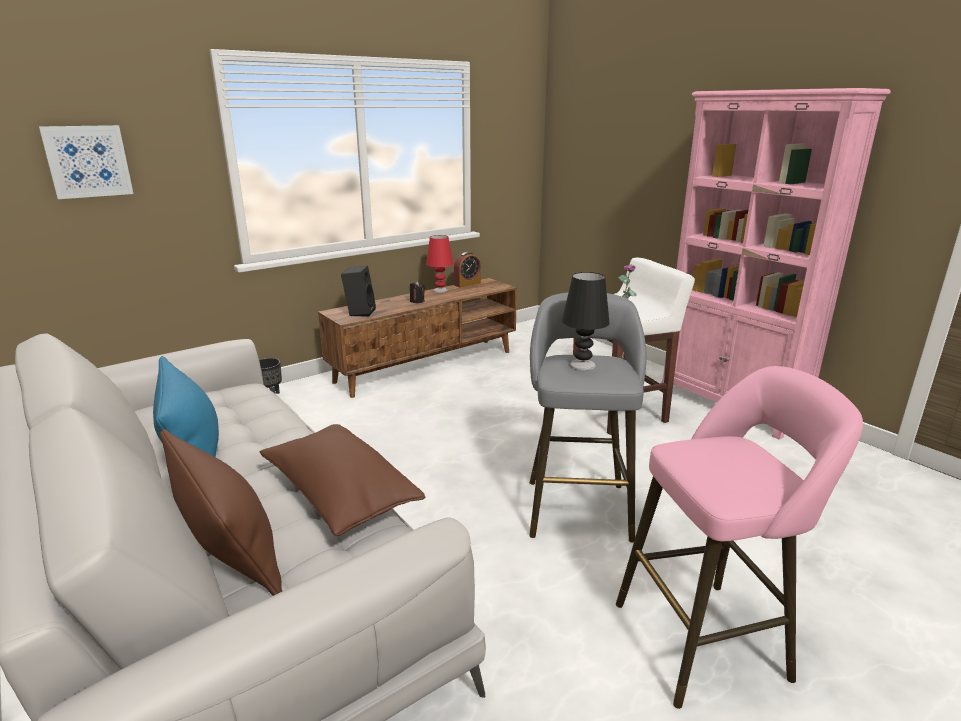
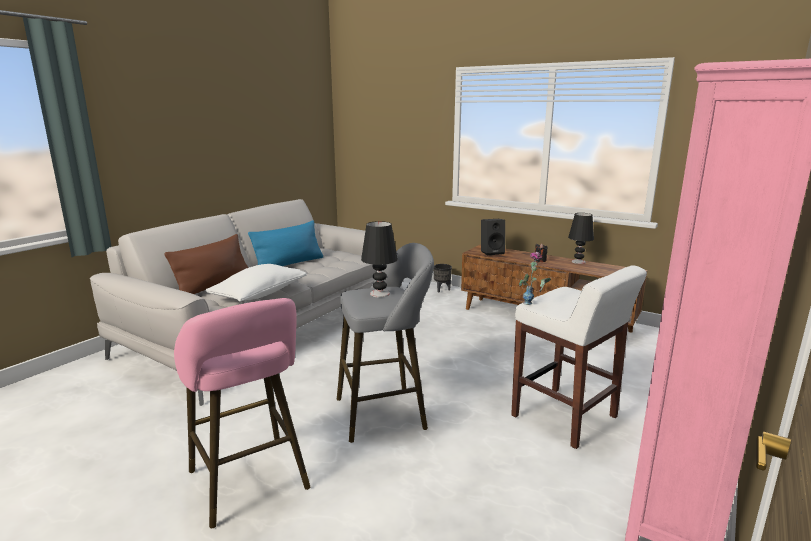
camera: 70 degrees right, 5 degrees down
picture [39,125,134,199] -> none
brown pillow [260,424,425,536] -> white pillow [206,264,307,302]
red table lamp [426,235,453,293] -> black table lamp [568,213,594,264]
alarm clock [454,252,481,288] -> none

